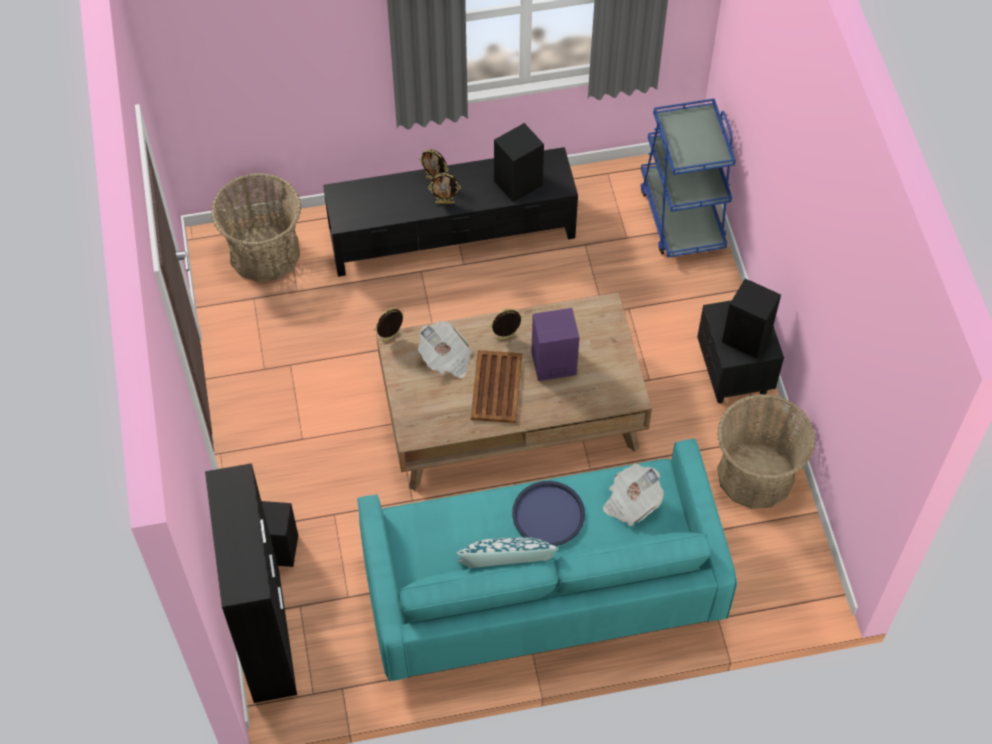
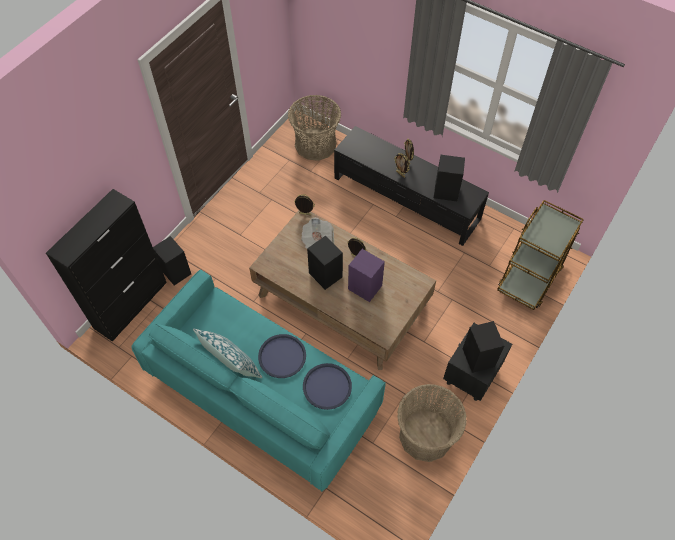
camera: 45 degrees right, 0 degrees up
brown tray [471,350,522,423] -> black speaker [307,236,343,290]
newspaper [603,464,664,526] -> blue tray [303,363,352,410]
blue cart [640,98,736,257] -> brown cart [497,200,584,310]

